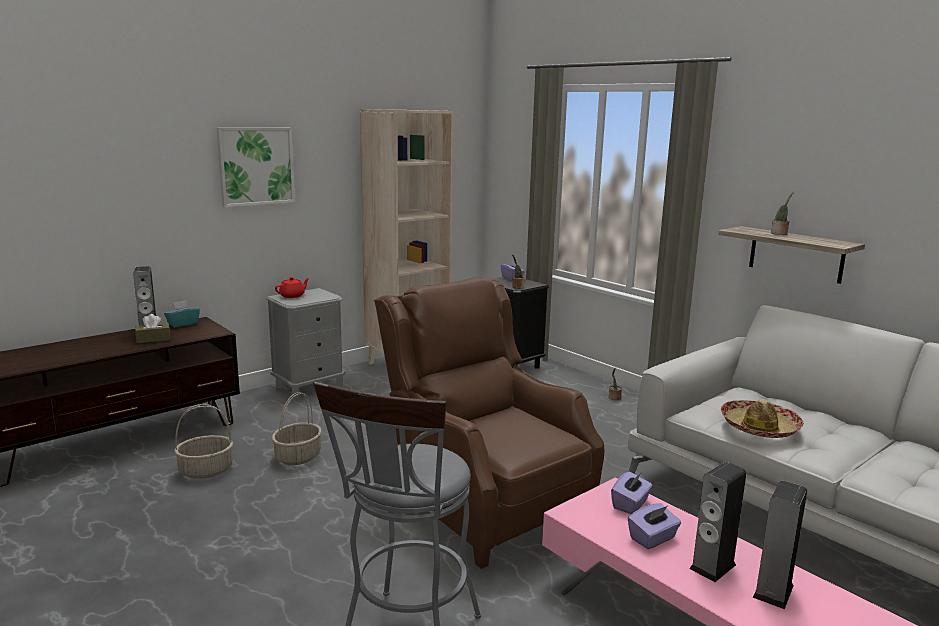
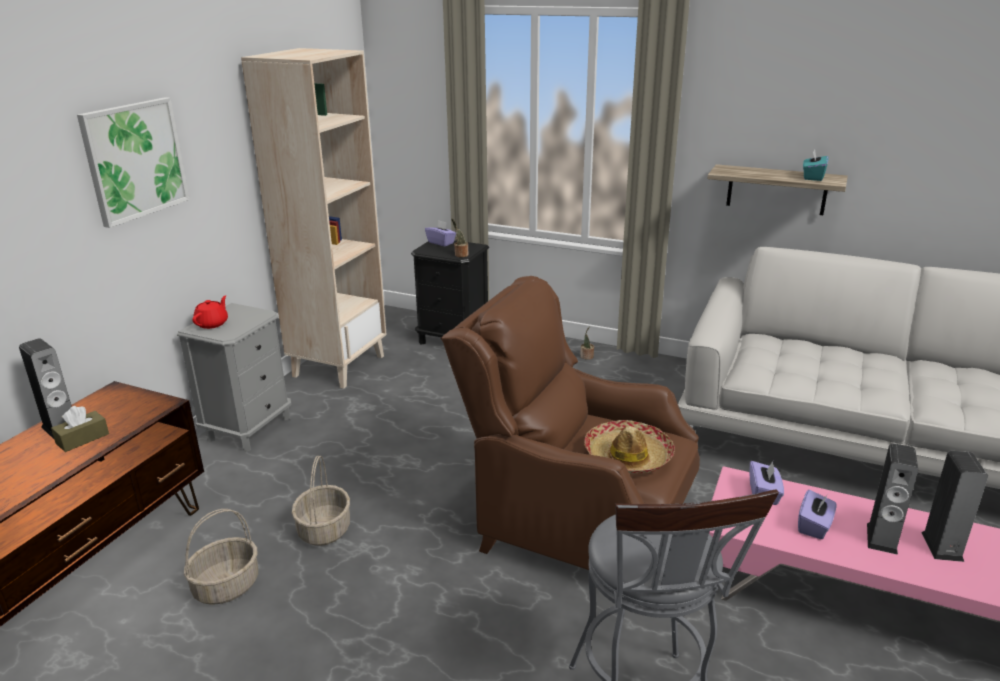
camera: 25 degrees left, 10 degrees up
turquoise tissue box [164,300,200,327] -> turquoise tissue box moved to [803,149,829,181]
hat [720,399,804,438] -> hat moved to [584,420,675,474]
potted plant [771,192,794,235] -> none

